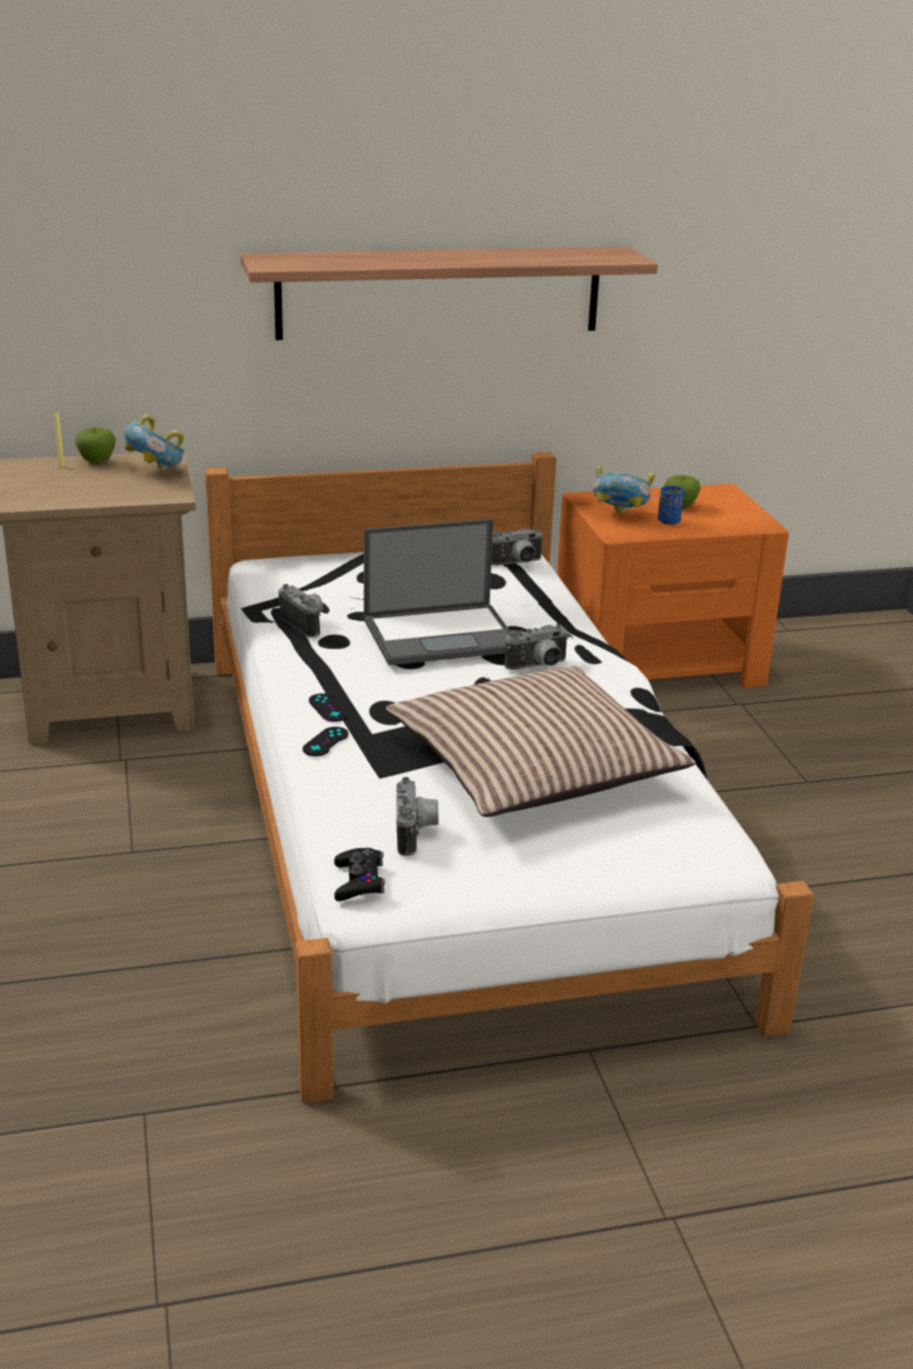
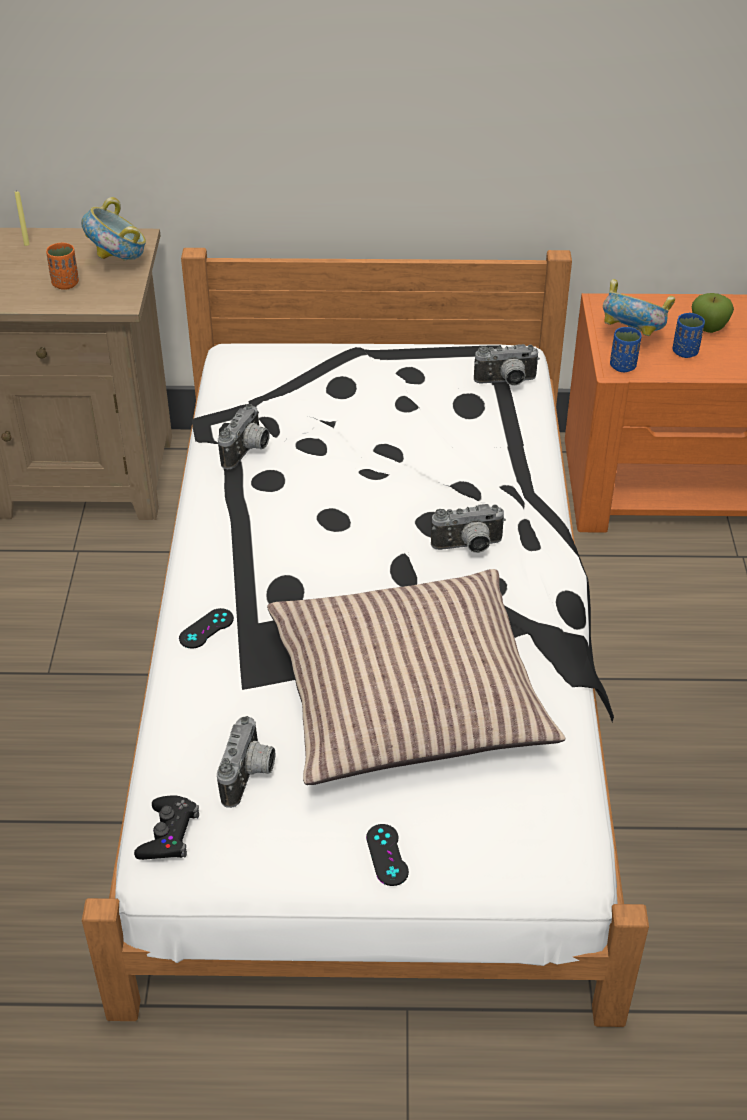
camera: 15 degrees right, 15 degrees up
apple [75,427,116,464] -> none
shelf [240,247,658,340] -> none
camera [278,584,323,638] -> camera turned 45 degrees clockwise [218,404,270,469]
black game controller [309,693,347,722] -> black game controller moved to [366,824,409,886]
laptop [364,519,510,665] -> none
none -> orange cup [46,243,79,290]
none -> blue cup [610,327,642,372]

